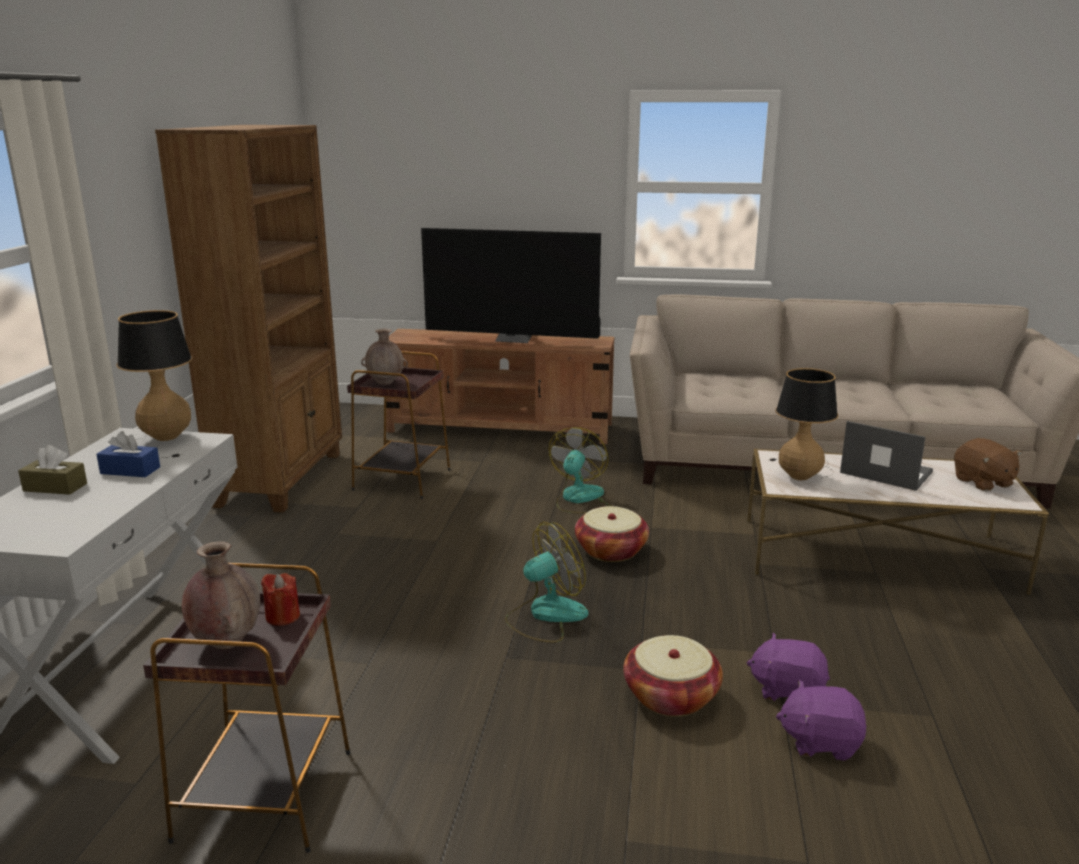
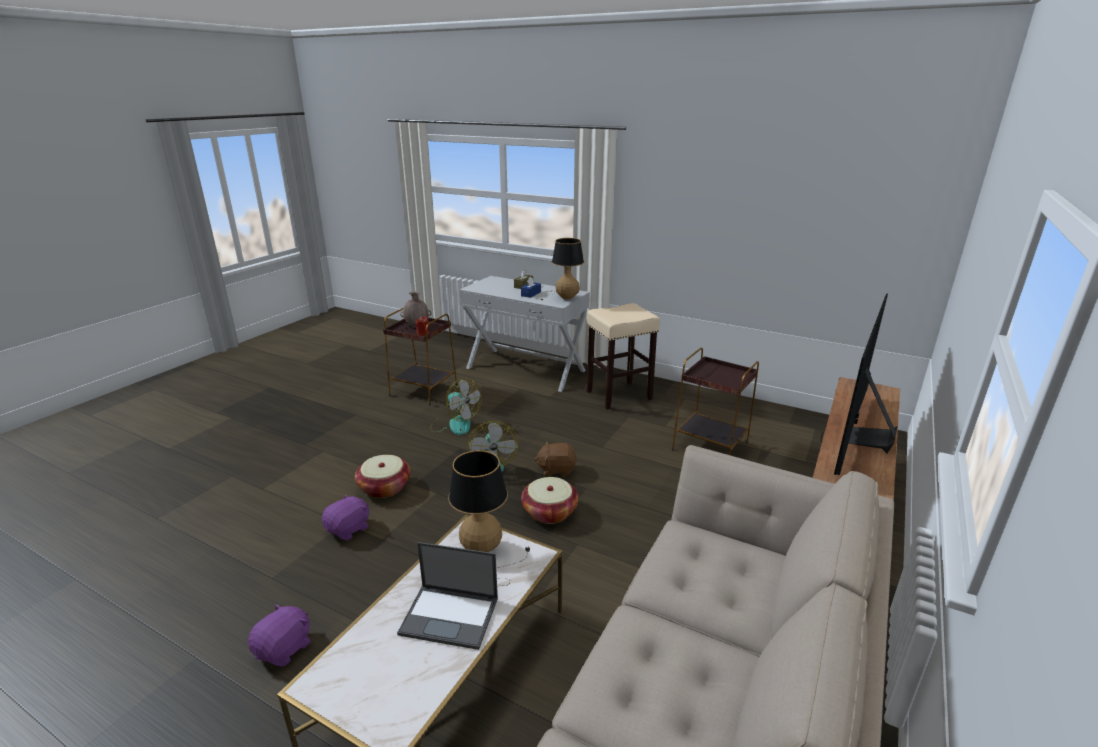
camera: 110 degrees right, 5 degrees up
brown bookcase [155,125,342,513] -> none
brown vase [361,329,408,385] -> none
fan [549,427,611,514] -> fan moved to [430,378,482,435]
purple plush toy [776,680,867,761] -> purple plush toy moved to [248,604,310,666]
laptop [840,421,933,491] -> laptop turned 45 degrees clockwise [397,542,498,650]
brown plush toy [954,438,1022,491] -> brown plush toy moved to [534,442,577,477]
none -> beige stool [587,303,660,409]

